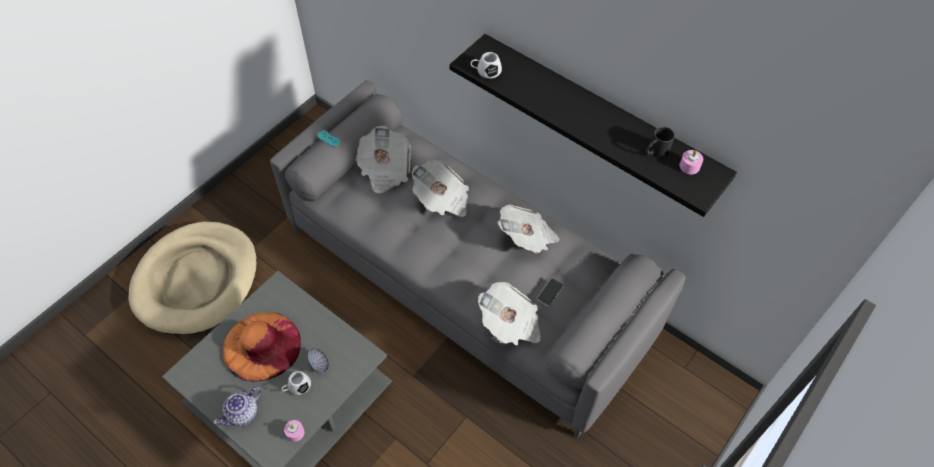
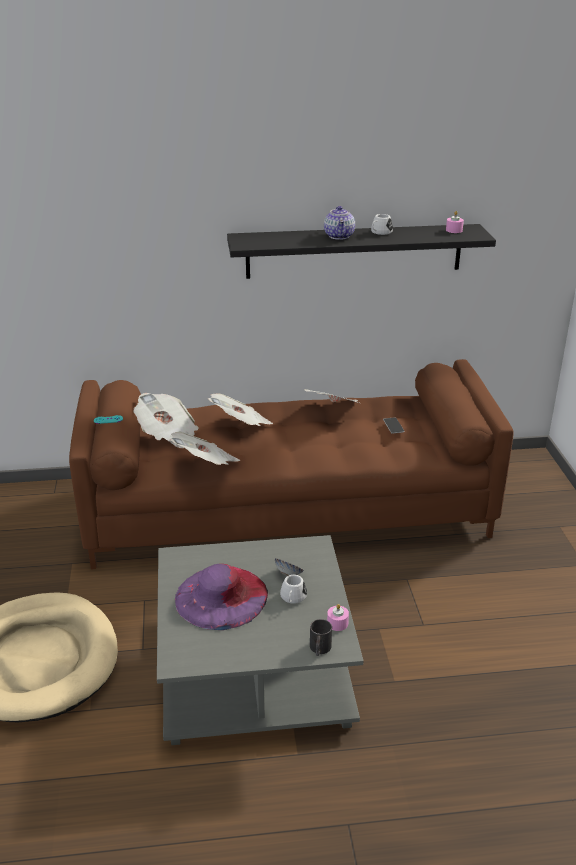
camera: 45 degrees left, 25 degrees down
teapot [214,387,262,426] -> teapot moved to [324,206,355,240]
orange hat [223,312,301,382] -> purple hat [175,564,268,630]
grey sofa [270,80,686,438] -> brown sofa [69,359,514,569]
white mug [470,52,502,79] -> white mug moved to [371,214,393,235]
newspaper [478,282,541,345] -> newspaper moved to [169,432,240,465]
black mug [646,127,675,158] -> black mug moved to [310,619,332,656]

